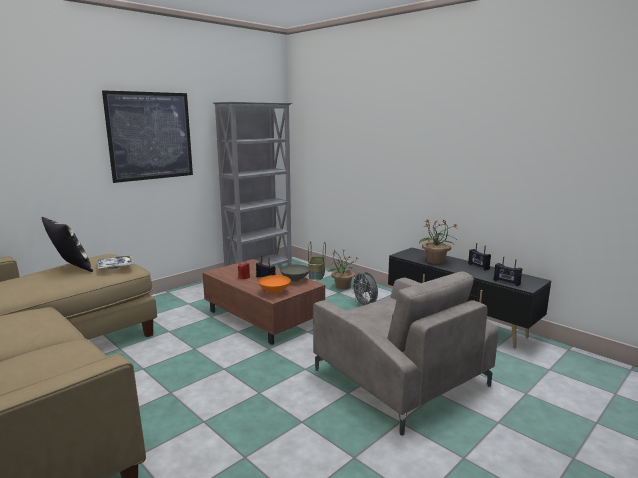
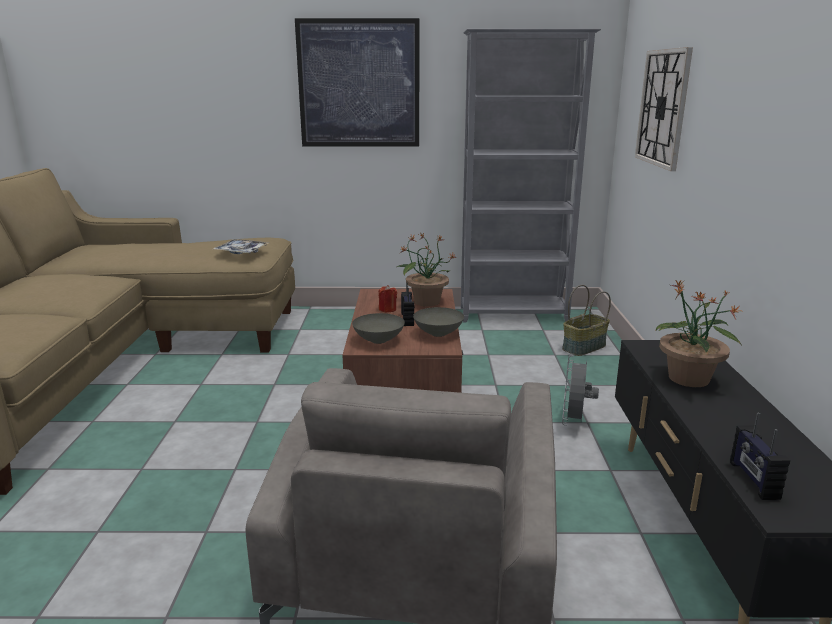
camera: 45 degrees right, 5 degrees up
pillow [42,217,93,272] -> none
orange bowl [258,275,291,294] -> grey bowl [352,313,405,344]
potted plant [328,249,358,289] -> potted plant moved to [395,232,456,306]
radio [468,243,491,270] -> none
none -> wall clock [635,47,693,171]

